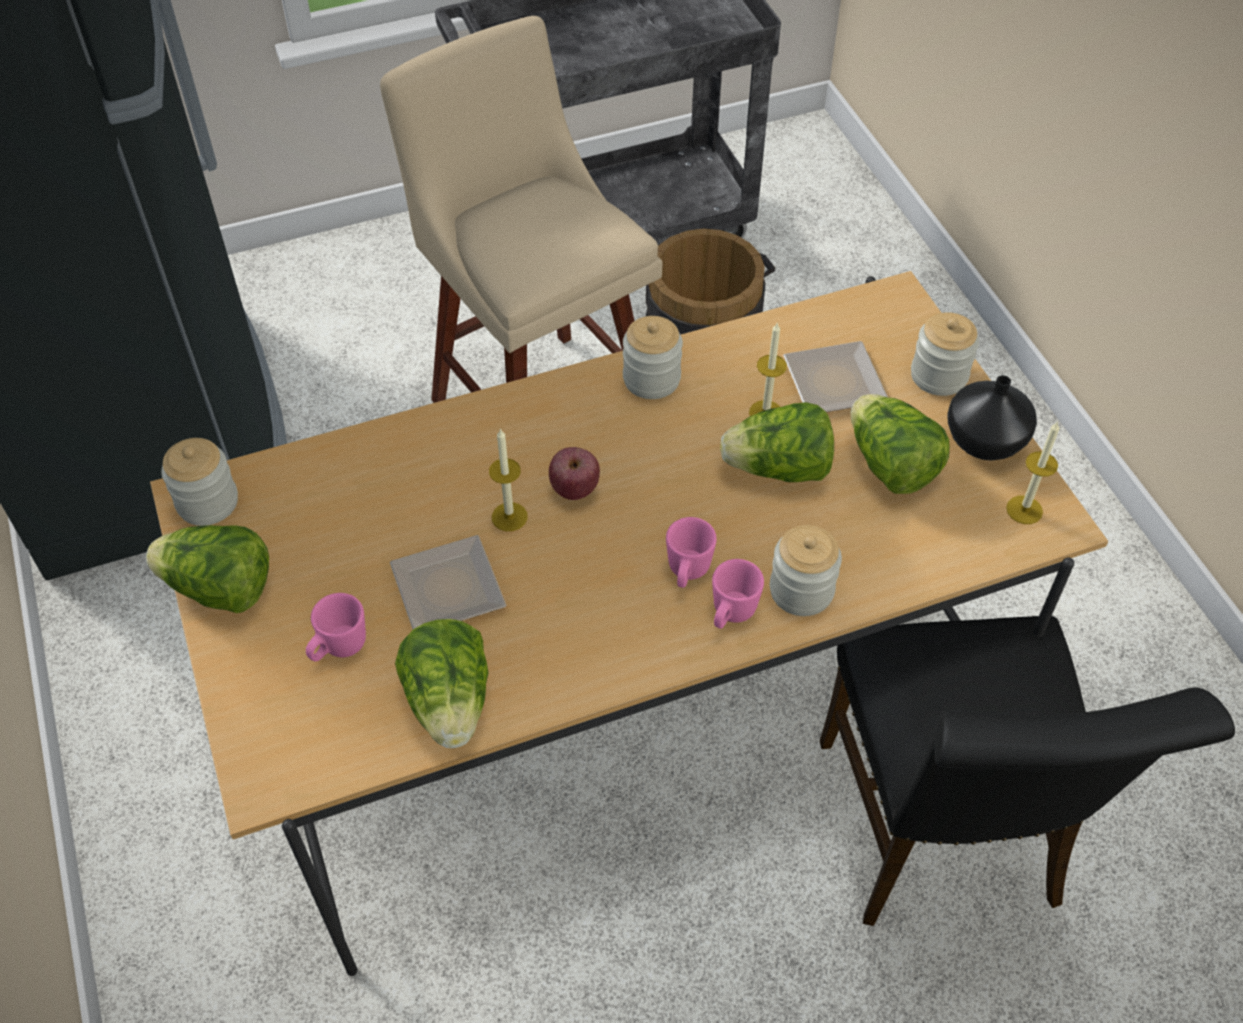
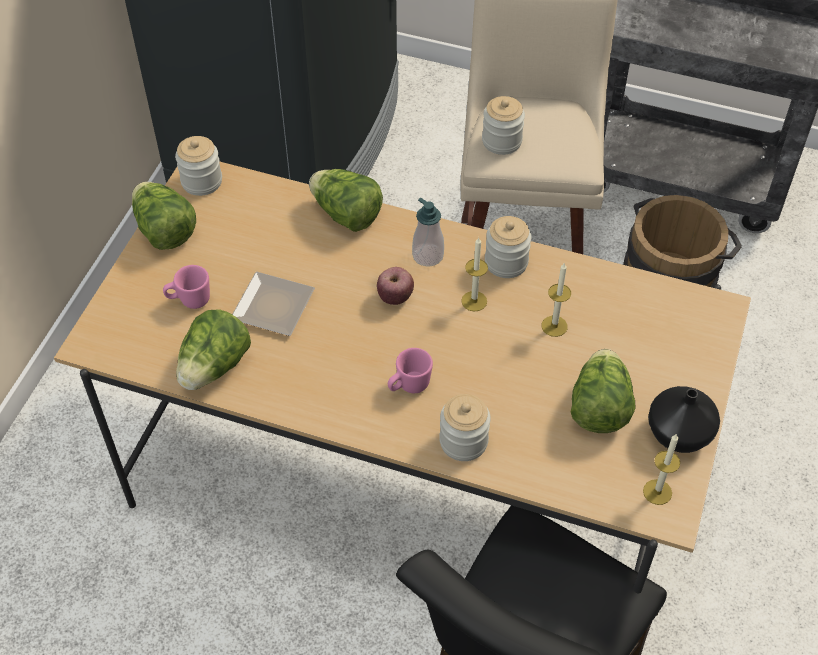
camera: 40 degrees right, 0 degrees up
candle [489,428,527,531] -> candle moved to [461,238,488,312]
pink mug [712,559,764,629] -> none
lettuce [720,402,834,482] -> lettuce moved to [309,169,383,232]
plate [783,341,888,412] -> none
jar [911,312,979,396] -> jar moved to [482,96,525,155]
none -> soap dispenser [412,198,444,267]

